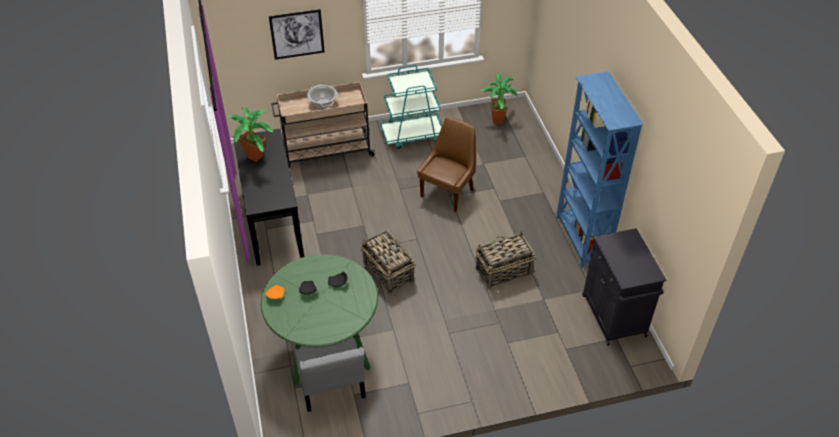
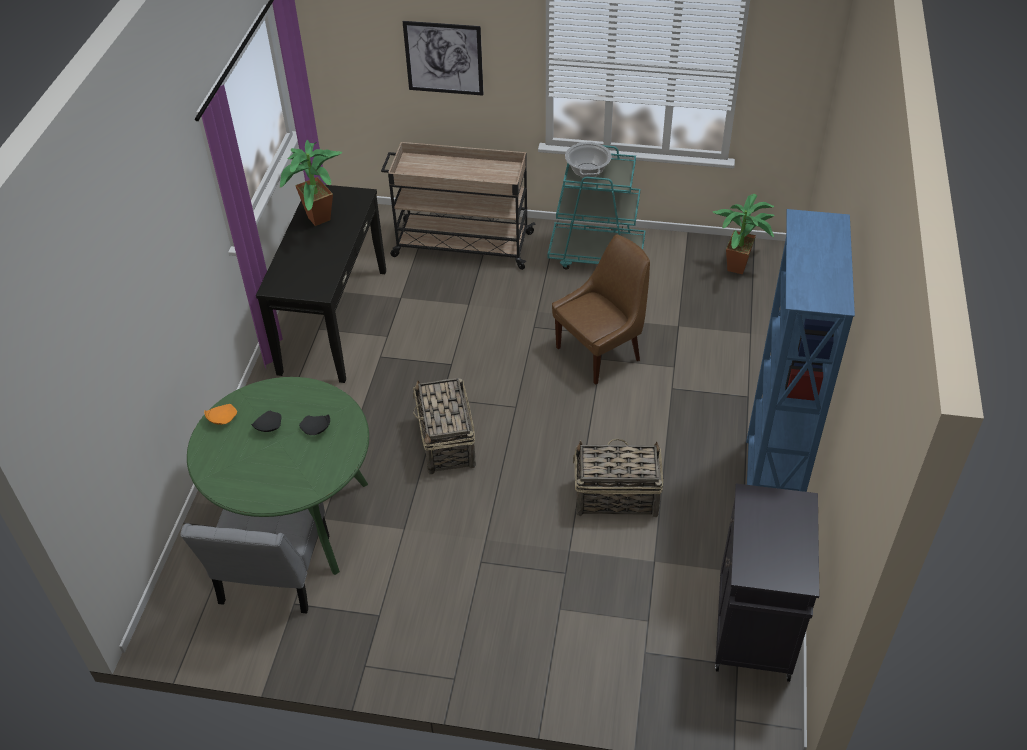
camera: 25 degrees right, 0 degrees up
cooking pot [307,85,337,108] -> cooking pot moved to [565,142,611,178]

